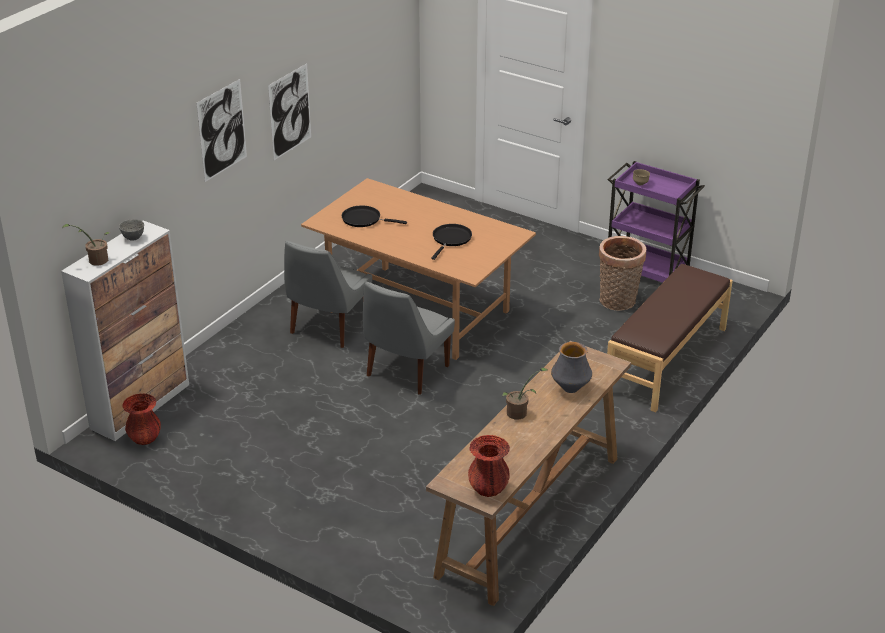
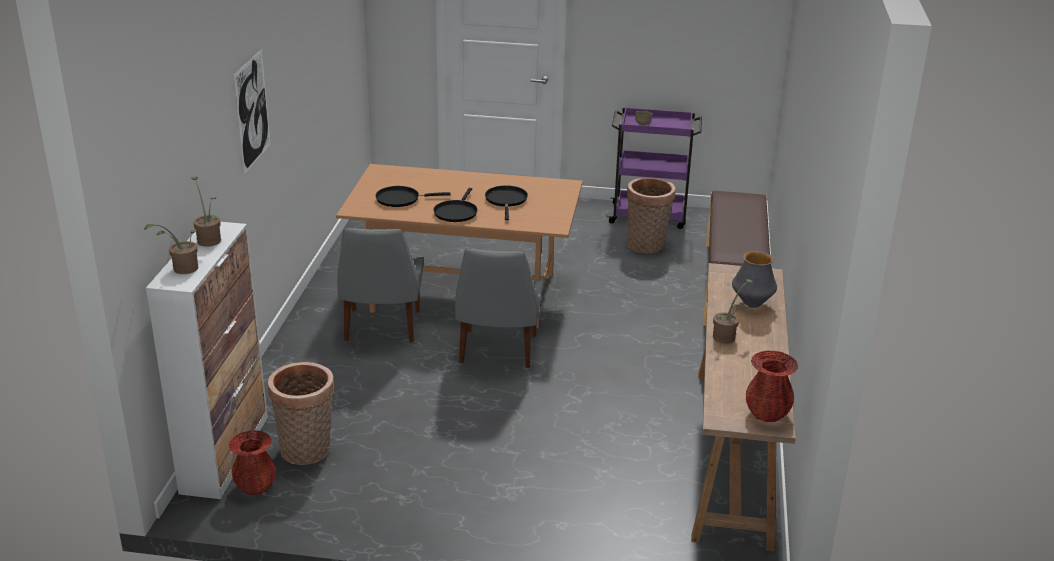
camera: 25 degrees left, 5 degrees down
grey bowl [119,219,144,241] -> potted plant [191,177,221,247]
picture [268,63,311,160] -> none
none -> basket [268,362,334,465]
none -> black frying pan [433,188,478,222]

